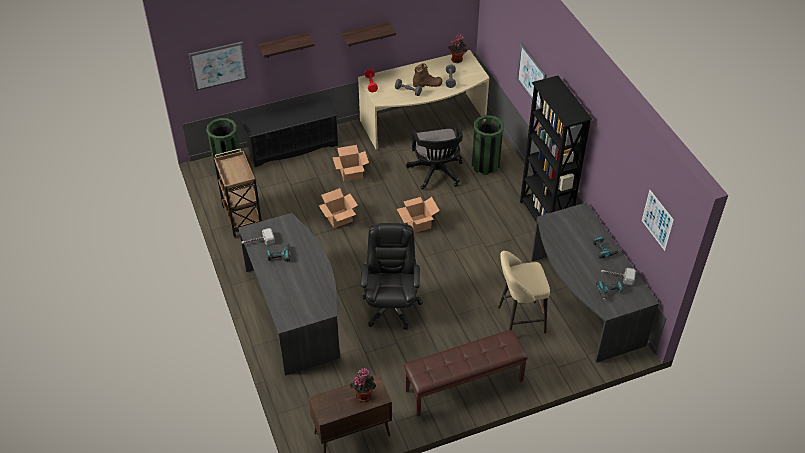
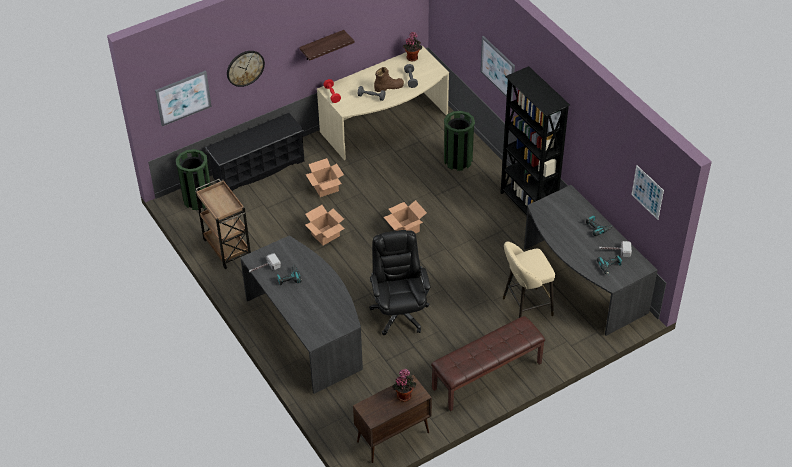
camera: 10 degrees left, 0 degrees up
shelf [258,32,315,58] -> wall clock [227,51,265,87]
black office chair [406,123,463,190] -> none

